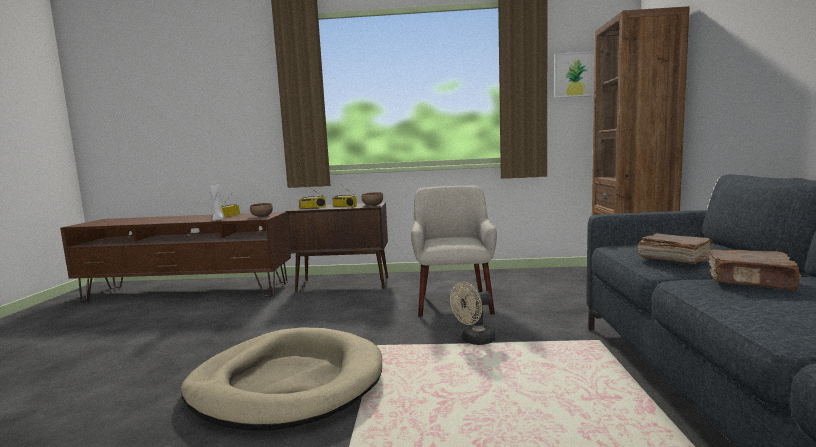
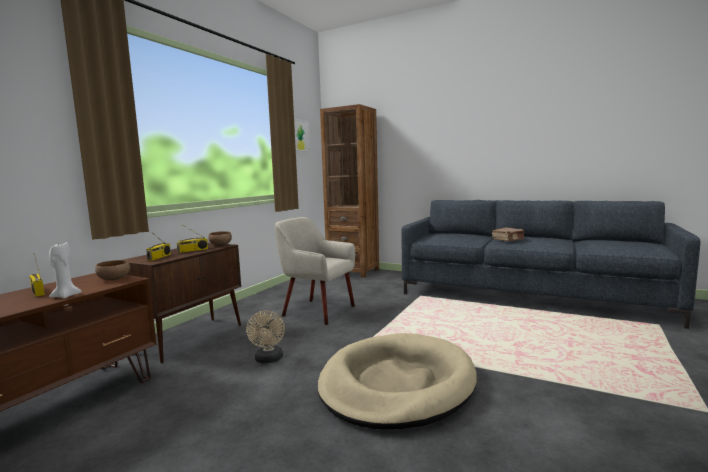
camera: 65 degrees left, 0 degrees up
beige fan [450,282,495,345] -> beige fan moved to [246,311,285,363]
brown book [638,233,713,264] -> none

